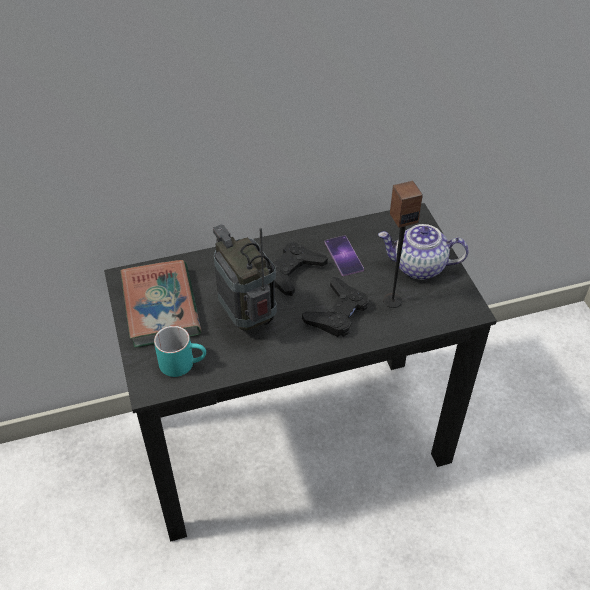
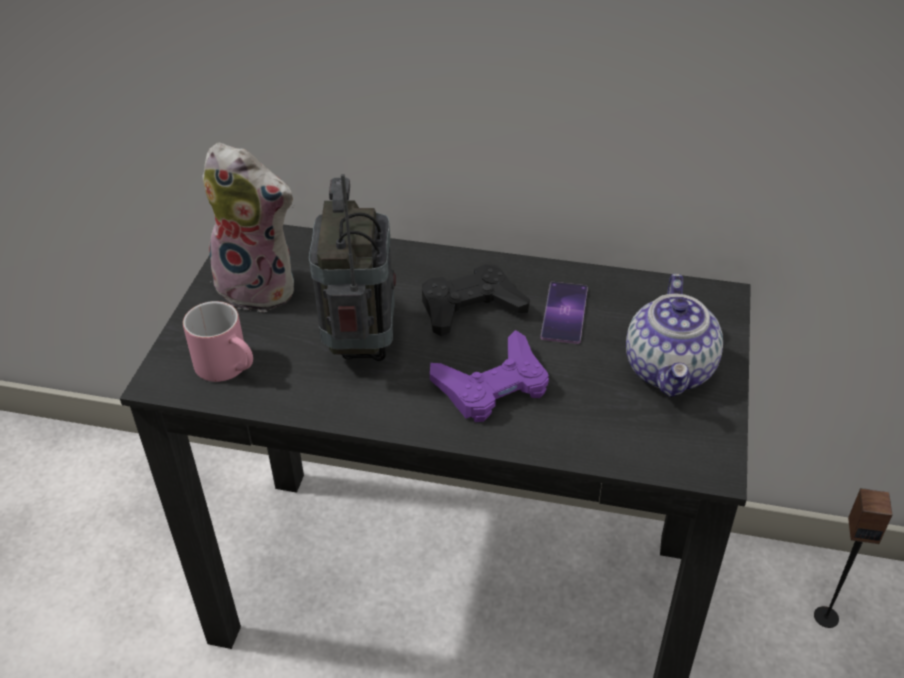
camera: 30 degrees right, 5 degrees down
book [120,260,201,347] -> plush toy [202,142,295,312]
turquoise mug [154,326,206,377] -> pink mug [183,301,253,382]
black game controller [302,277,369,337] -> purple game controller [430,330,549,422]
teapot [378,224,469,280] -> teapot turned 120 degrees counterclockwise [626,274,723,397]
speaker [383,181,423,308] -> speaker moved to [814,488,892,628]

